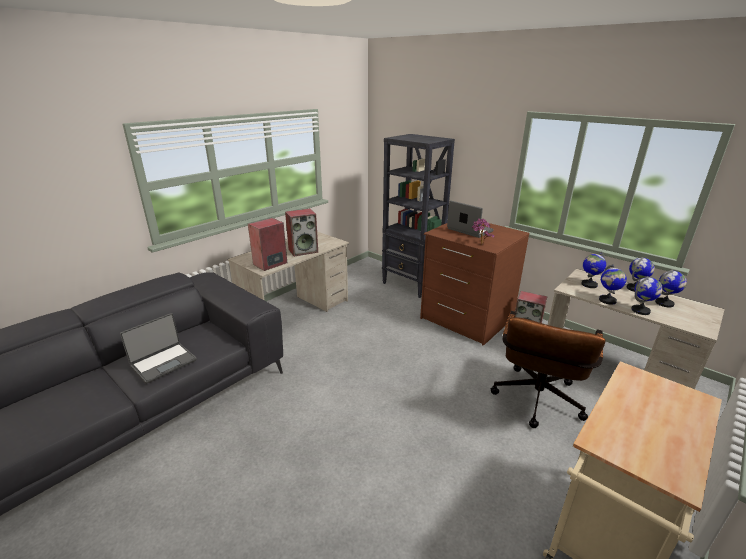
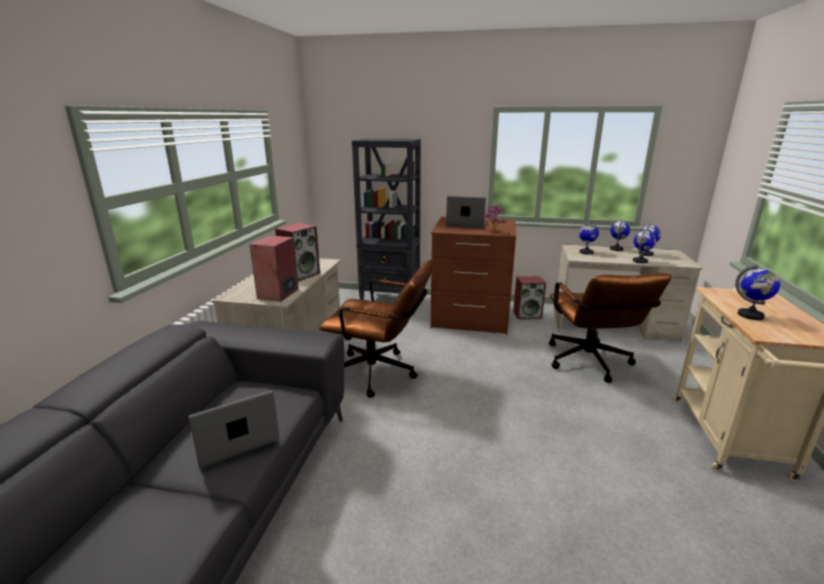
camera: 30 degrees left, 5 degrees down
laptop [120,313,197,384] -> laptop turned 135 degrees counterclockwise [188,390,279,468]
globe [599,264,627,305] -> globe moved to [735,264,780,320]
none -> brown office chair [319,260,433,398]

